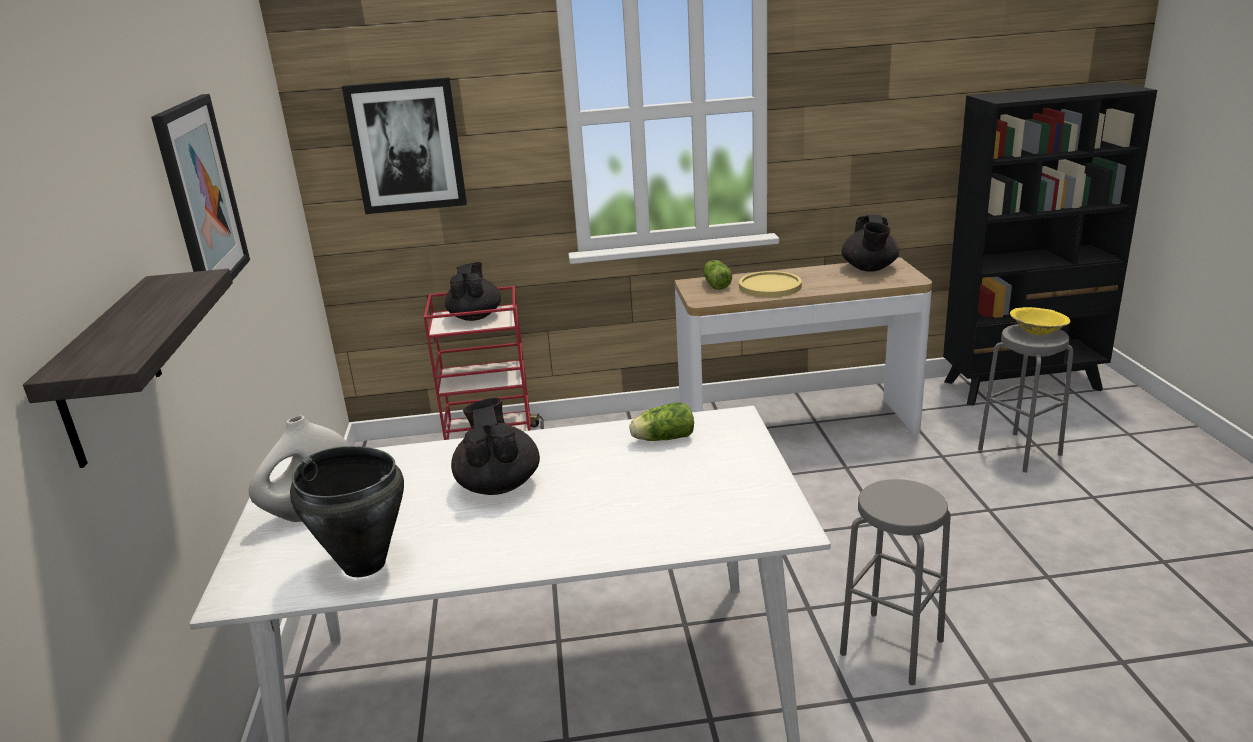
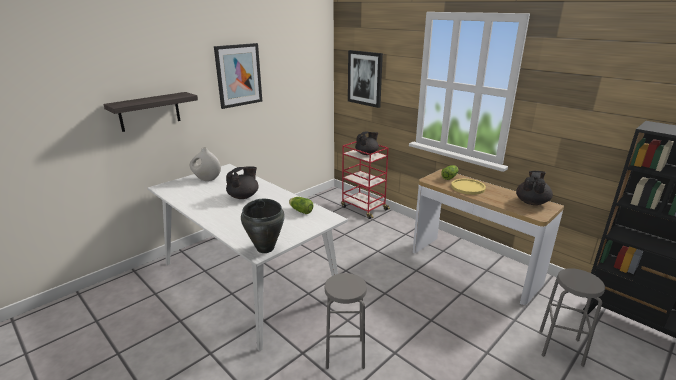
camera: 50 degrees right, 0 degrees up
black cooking pot [290,446,404,577] -> black cooking pot moved to [241,199,285,253]
black teapot [841,215,899,272] -> black teapot turned 150 degrees clockwise [516,171,553,205]
yellow bowl [1010,307,1070,335] -> none

